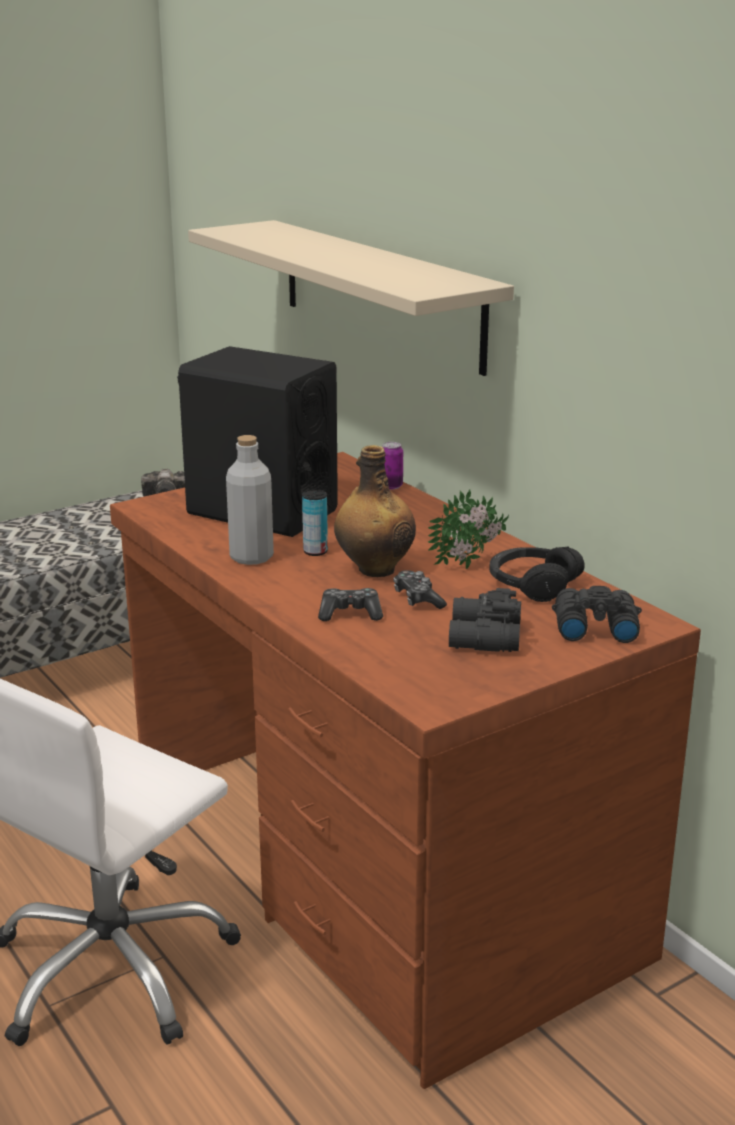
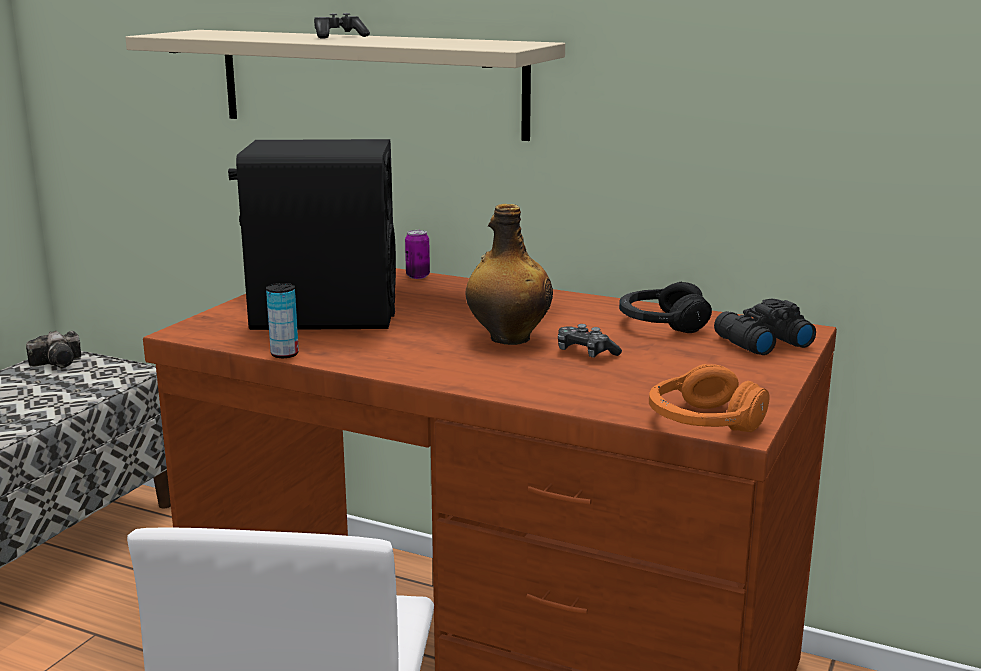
camera: 30 degrees left, 5 degrees down
grey bottle [226,435,274,565] -> none
can [302,490,328,556] -> can moved to [266,283,299,358]
game controller [318,588,383,621] -> game controller moved to [314,13,370,39]
potted plant [428,489,509,569] -> none
black binoculars [449,588,521,652] -> none
none -> orange headphones [649,364,769,432]

